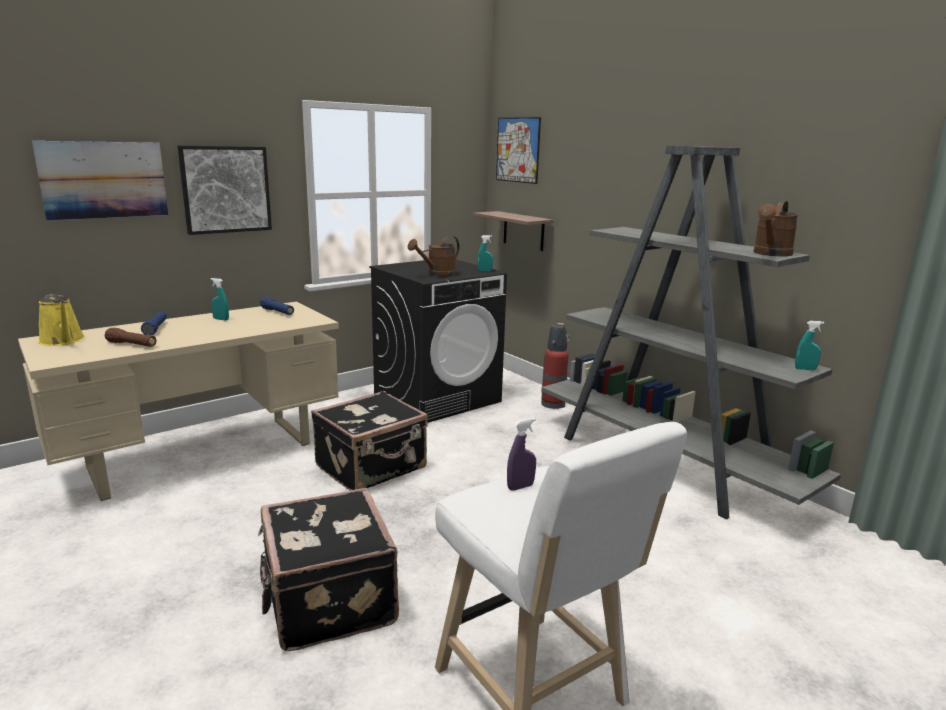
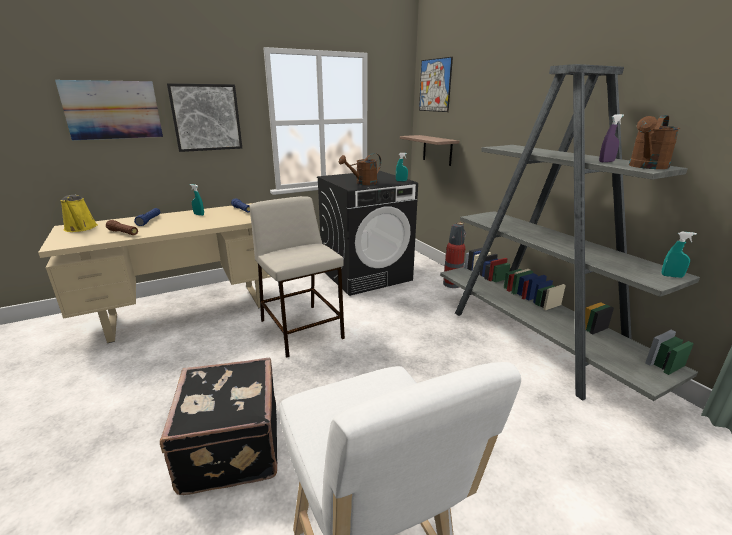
camera: 10 degrees right, 5 degrees up
black suitcase [311,390,428,491] -> beige stool [250,196,345,357]
purple spray bottle [507,418,536,490] -> purple spray bottle moved to [599,114,624,162]

